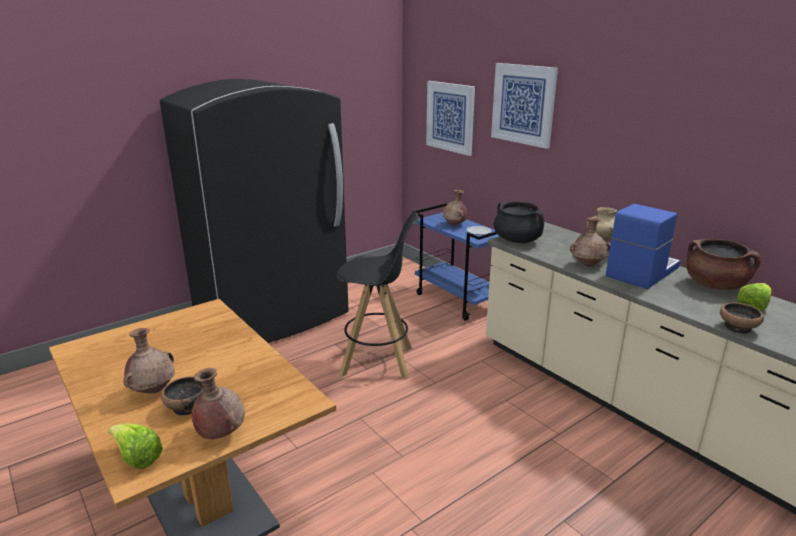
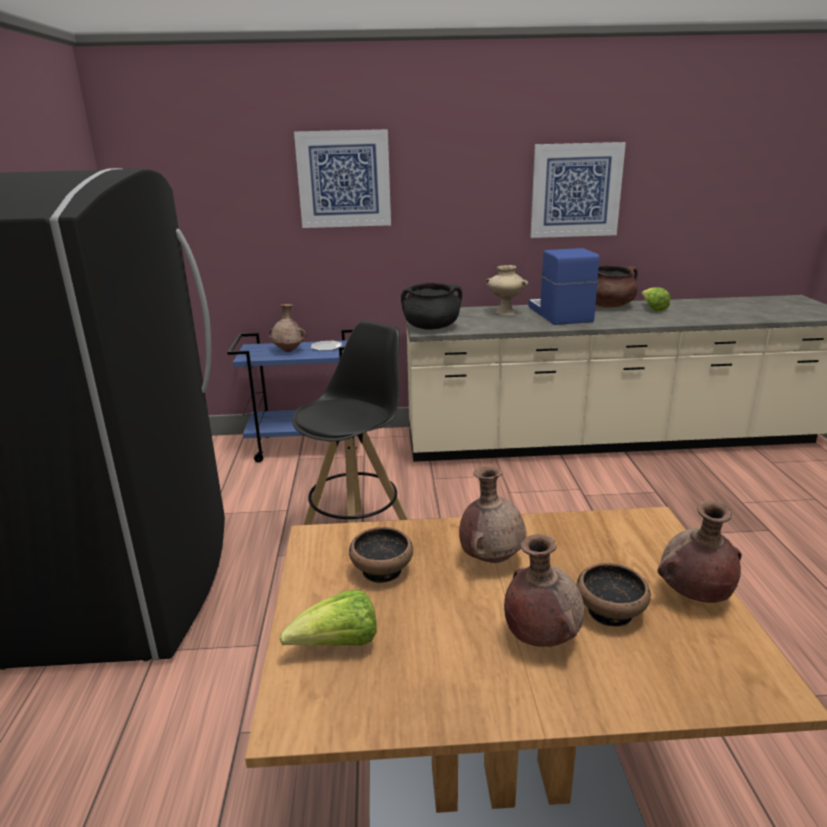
camera: 55 degrees left, 0 degrees up
lettuce [108,423,163,469] -> lettuce moved to [279,590,377,646]
picture [426,81,475,156] -> picture moved to [530,142,626,238]
brown vase [570,218,610,267] -> brown vase moved to [459,467,526,563]
bowl [720,303,764,334] -> bowl moved to [349,527,413,583]

